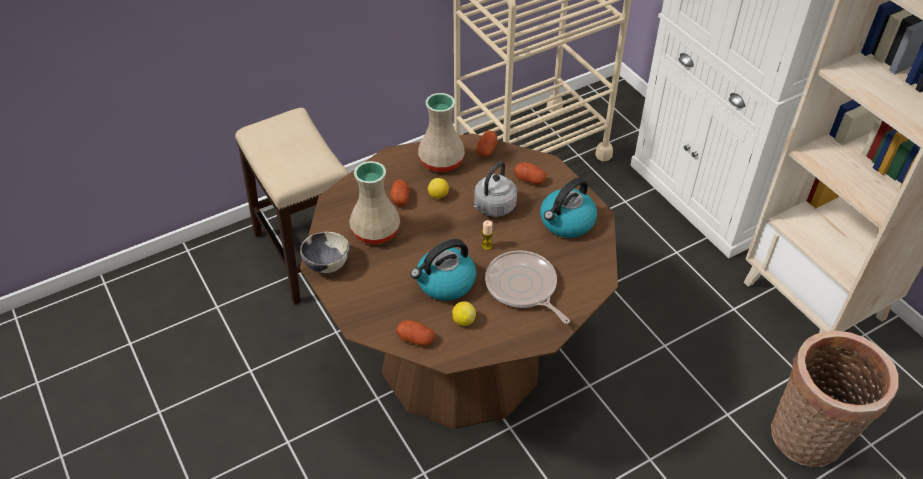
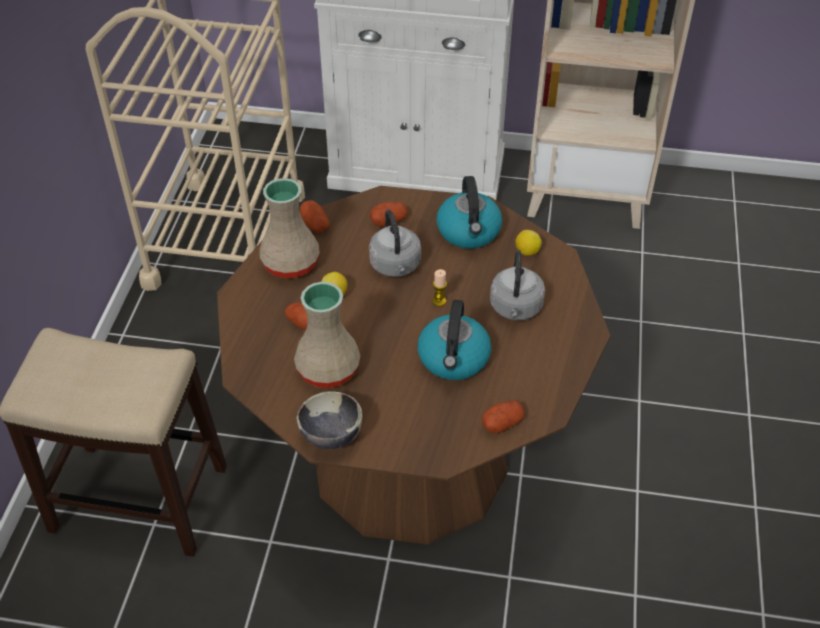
camera: 50 degrees left, 0 degrees up
lemon [452,301,476,326] -> lemon moved to [515,230,542,256]
frying pan [485,250,570,324] -> grey kettle [490,250,545,320]
basket [771,330,898,467] -> none

